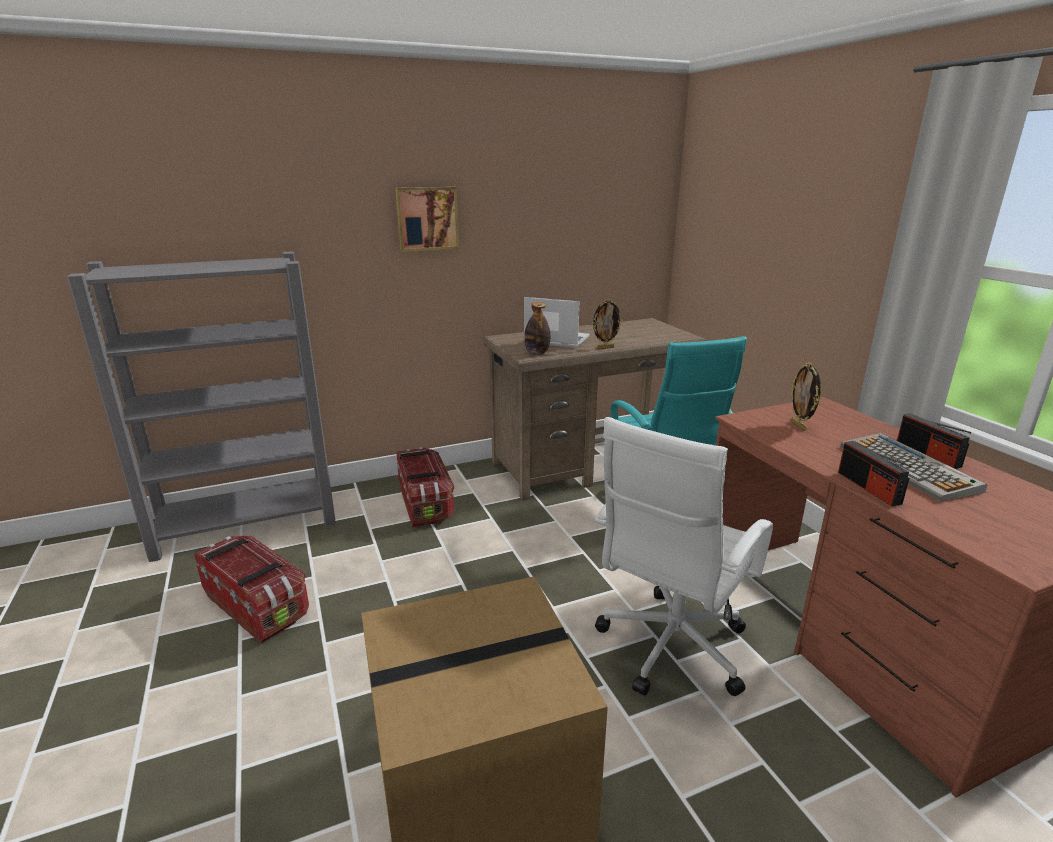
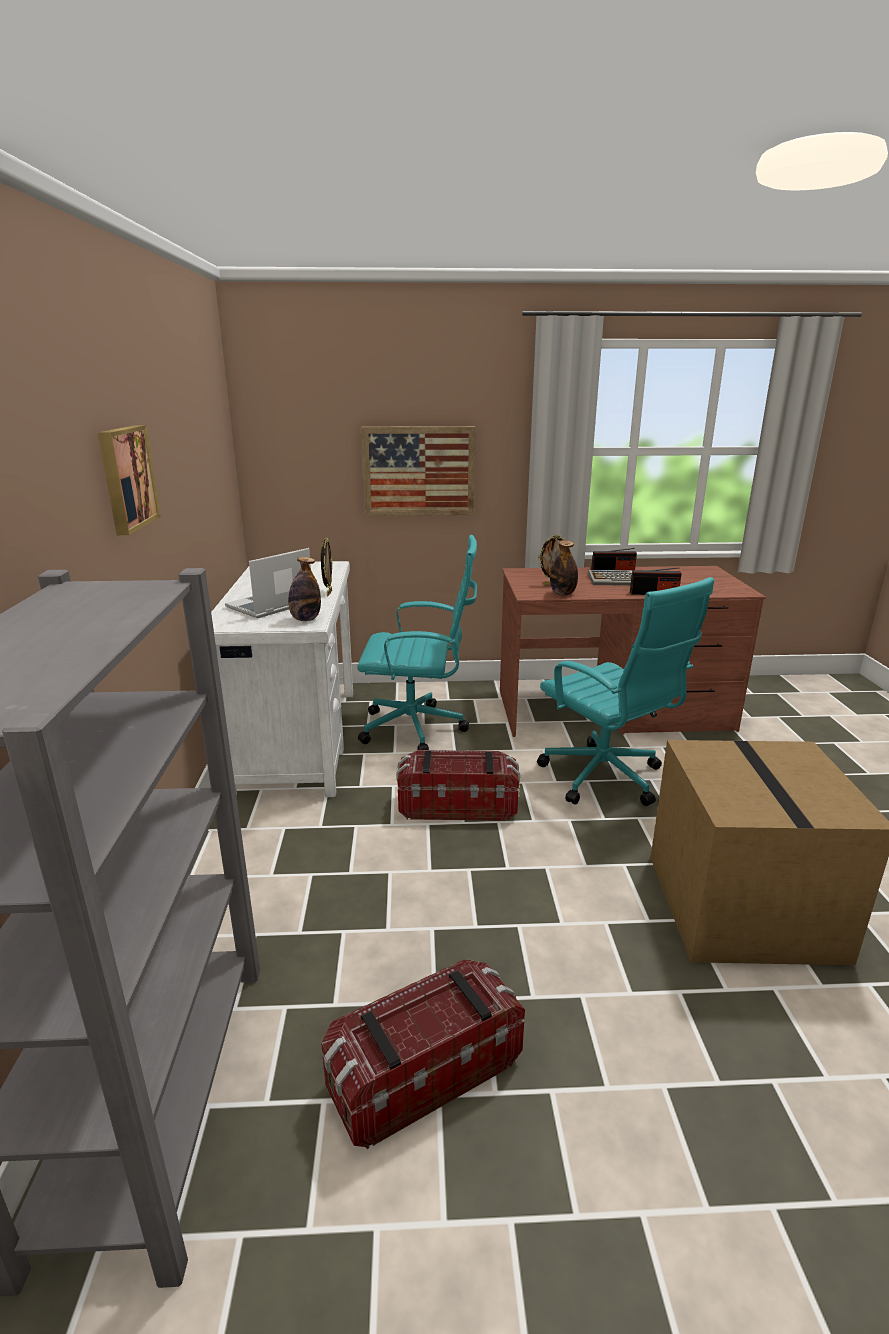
camera: 70 degrees left, 0 degrees up
storage box [396,447,454,527] -> storage box moved to [396,750,520,821]
brown desk [484,318,706,500] -> white desk [211,561,353,797]
white office chair [595,417,773,696] -> turquoise office chair [537,577,714,806]
none -> picture [361,426,476,516]
none -> bottle [550,540,578,595]

